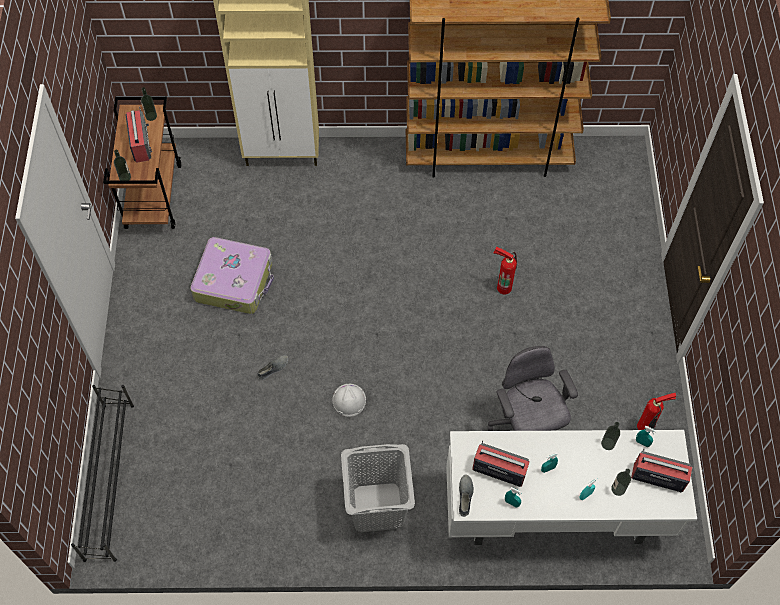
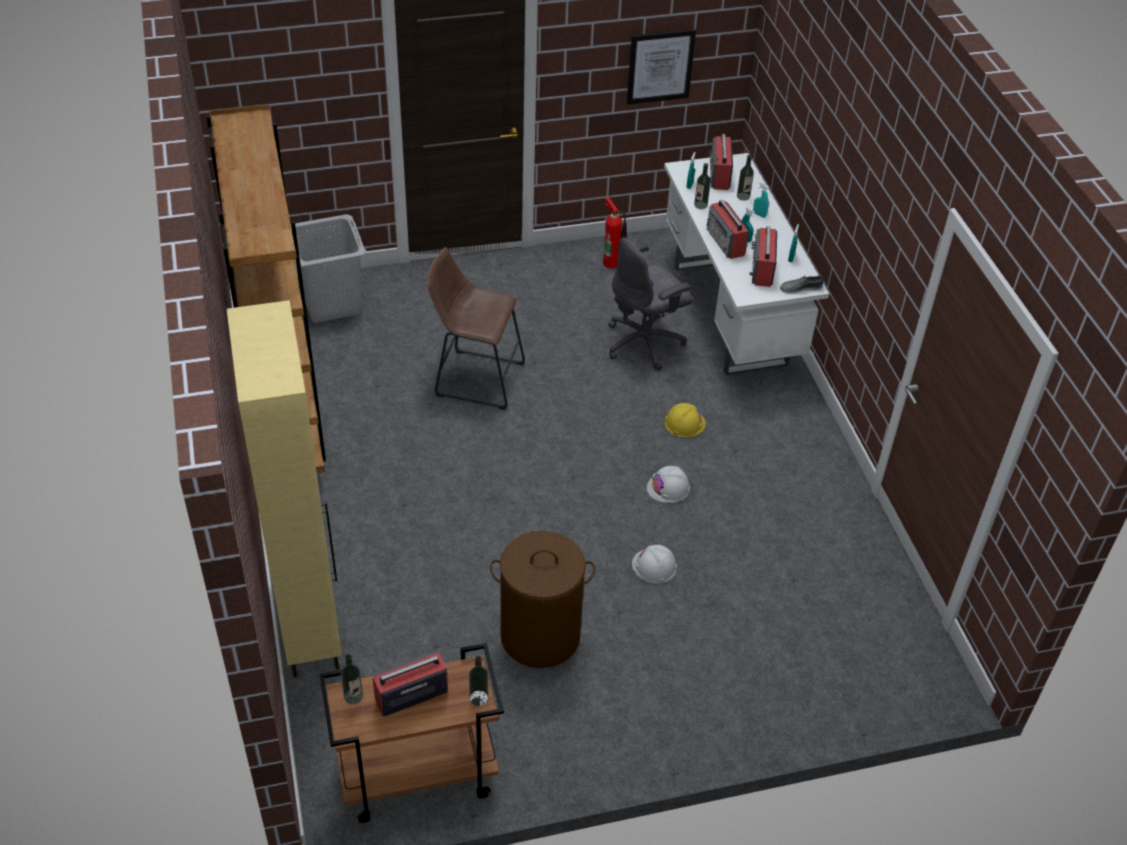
camera: 105 degrees left, 15 degrees down
black shoe rack [71,385,134,562] -> none
suitcase [190,237,274,314] -> brown laundry basket [490,531,595,668]
grey shoe [257,355,289,380] -> white hard hat [632,545,677,583]
grey laundry basket [341,444,415,532] -> grey laundry basket moved to [291,214,366,323]
fire extinguisher [493,247,517,294] -> brown stool [427,247,525,410]
none -> picture [627,29,696,105]
none -> yellow hard hat [665,403,706,437]
none -> radio [706,200,749,259]

